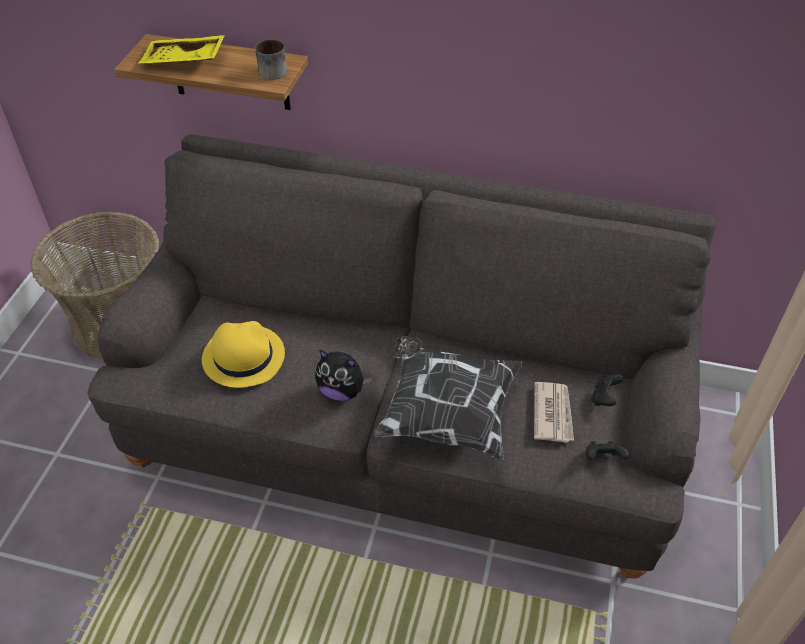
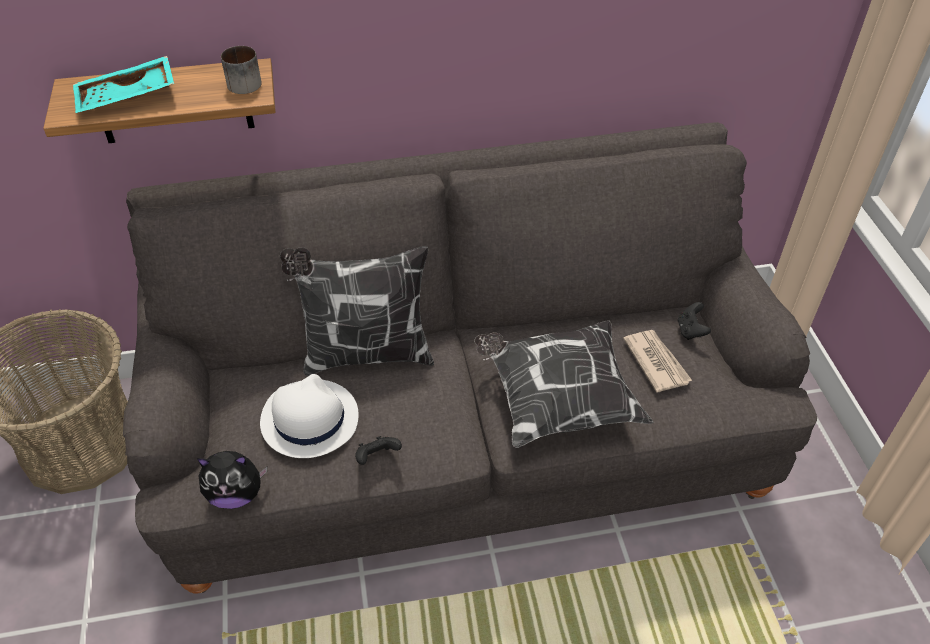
camera: 25 degrees left, 0 degrees up
yellow tray [138,35,225,64] -> turquoise tray [73,56,174,113]
yellow hat [202,321,285,388] -> white hat [260,374,359,458]
plush toy [315,349,372,401] -> plush toy moved to [197,451,267,509]
black game controller [586,441,629,460] -> black game controller moved to [355,436,402,465]
none -> pillow [280,246,434,376]

